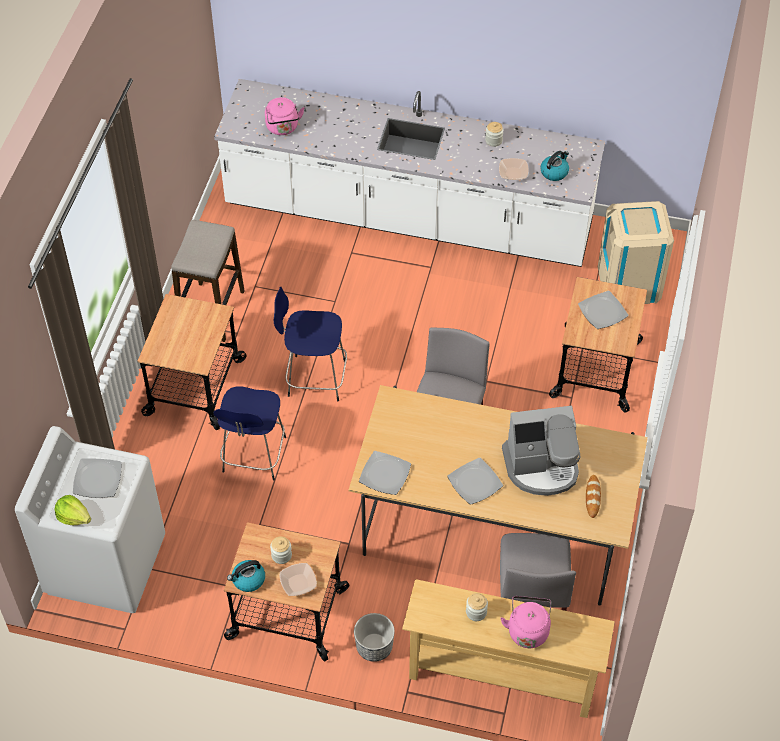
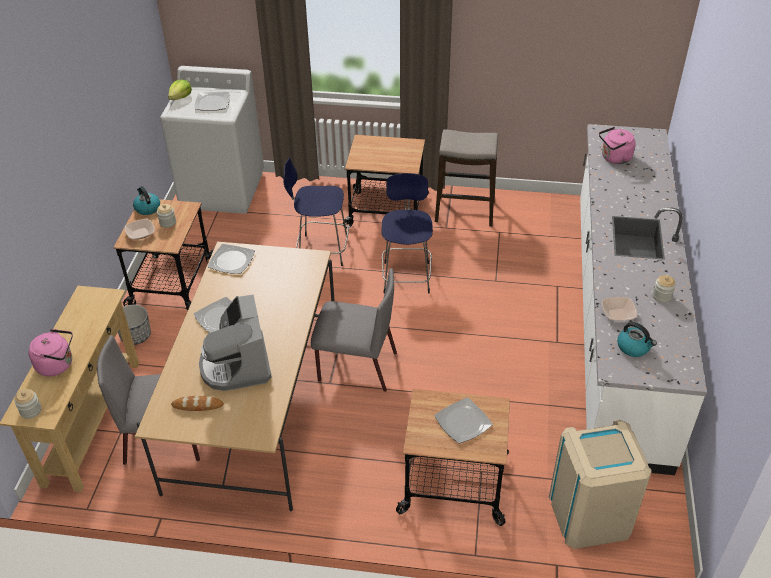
camera: 85 degrees right, 10 degrees down
jar [466,593,488,621] -> jar moved to [14,389,41,419]

